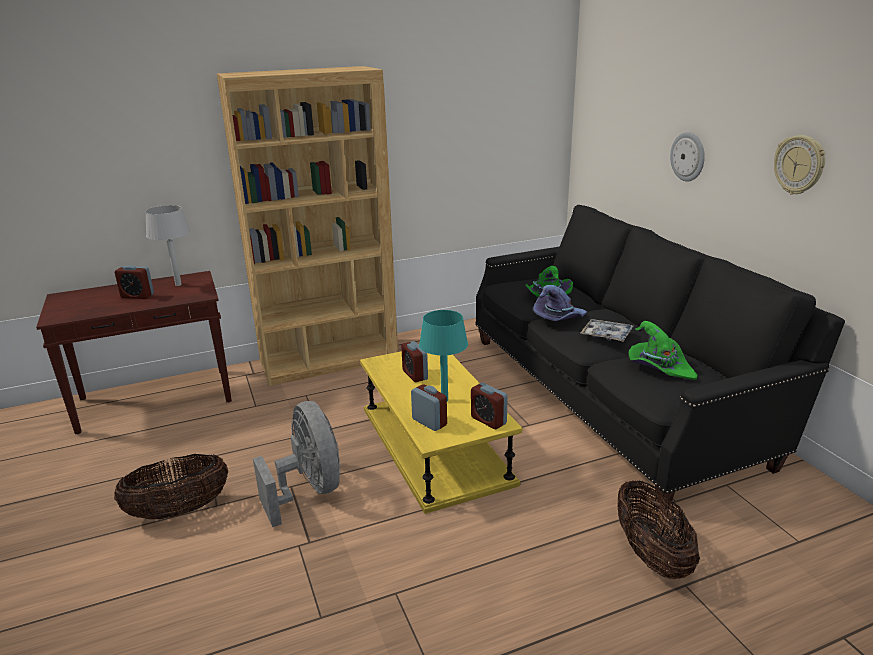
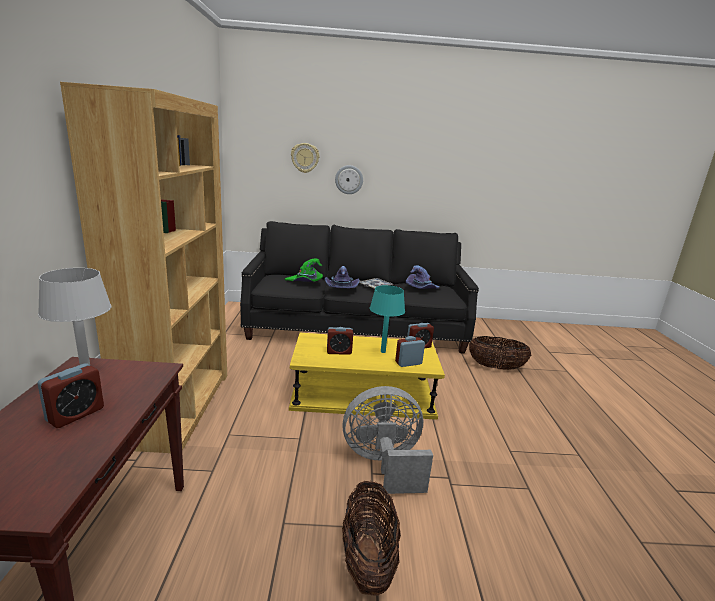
camera: 70 degrees left, 5 degrees down
green hat [628,321,697,380] -> purple hat [406,265,440,289]
wall clock [774,135,826,195] -> wall clock moved to [291,143,319,173]

